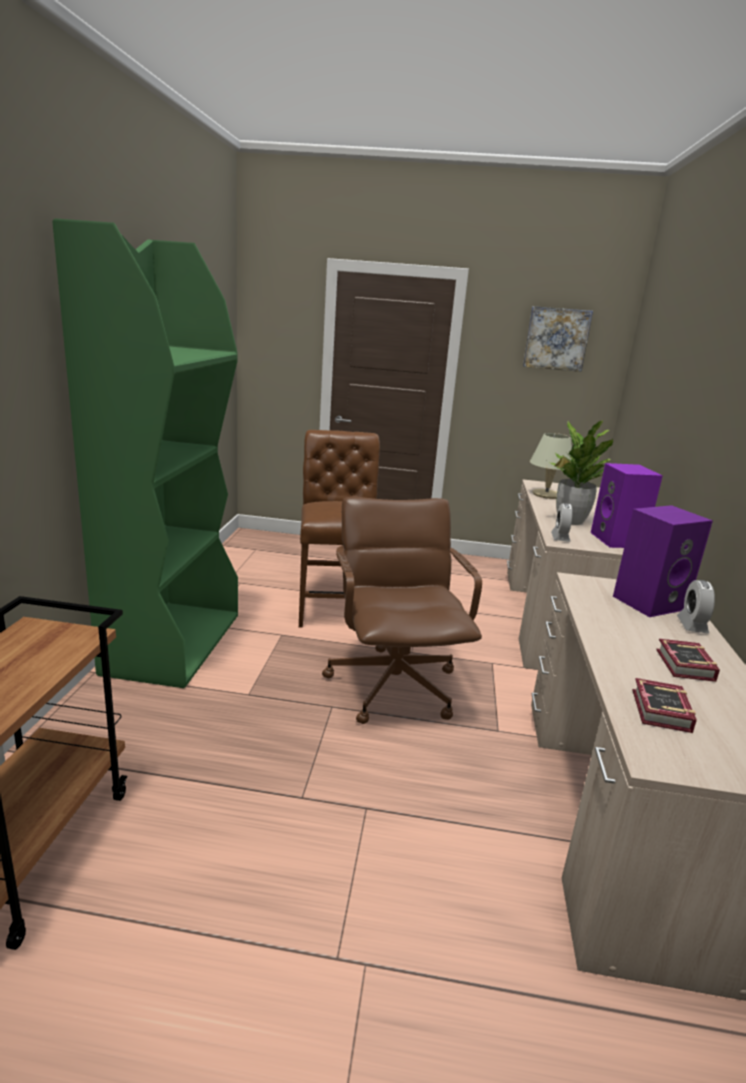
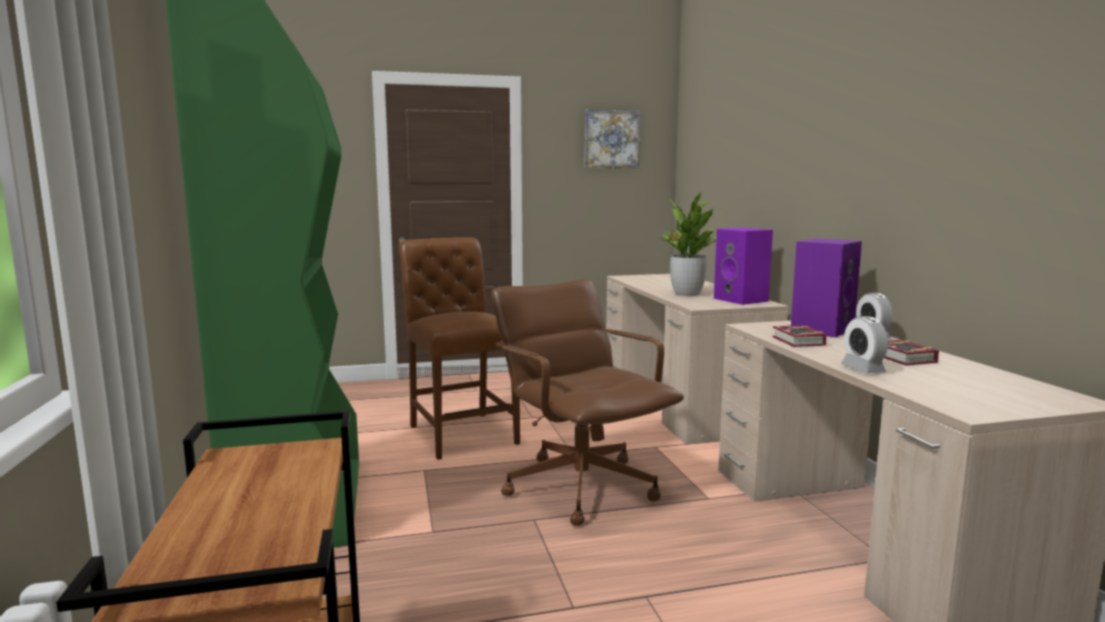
camera: 20 degrees left, 10 degrees down
beige table lamp [530,433,572,499] -> none
alarm clock [551,503,573,542] -> alarm clock moved to [841,316,888,374]
book [632,678,697,733] -> book moved to [772,325,827,347]

